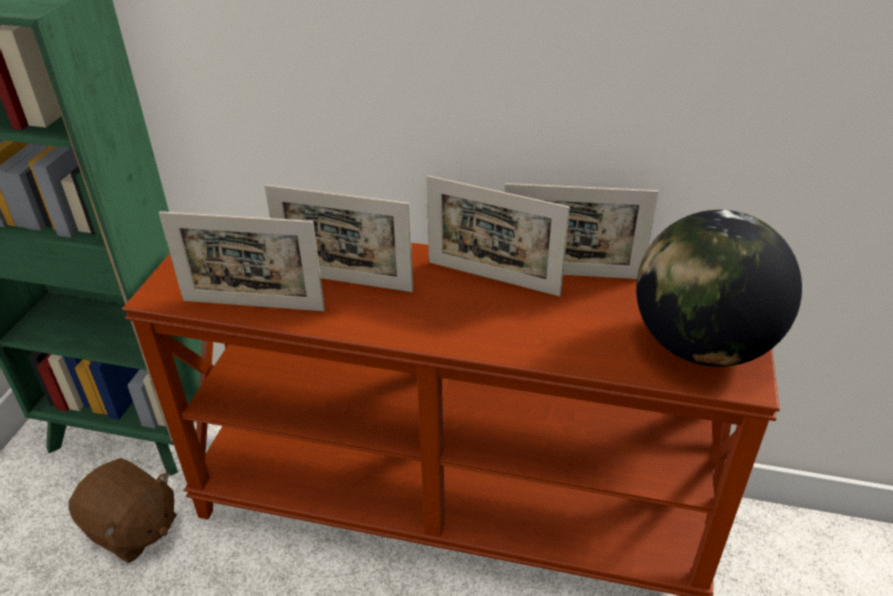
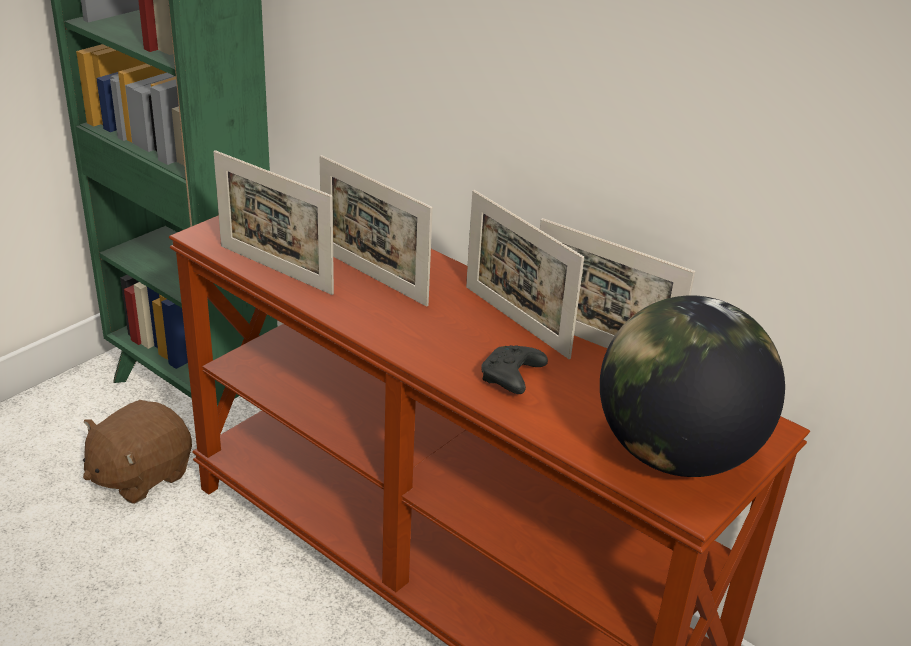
camera: 25 degrees right, 5 degrees down
brown plush toy [68,458,177,563] -> brown plush toy turned 75 degrees clockwise [83,400,192,504]
none -> black game controller [481,345,548,394]

